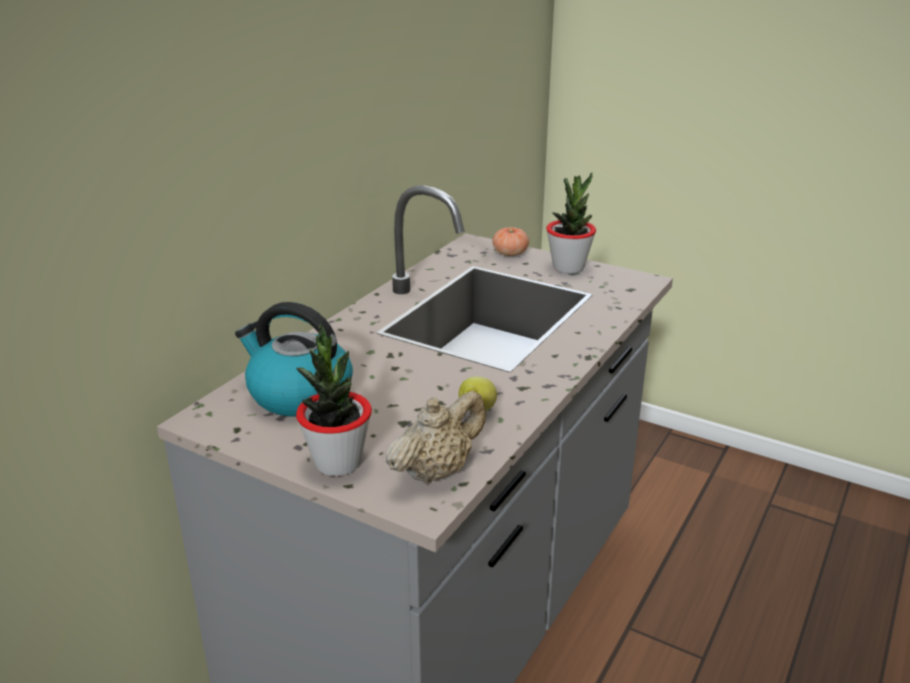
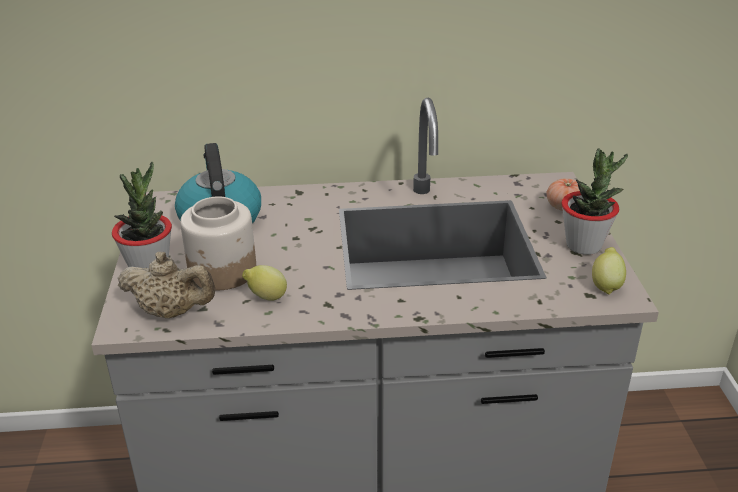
camera: 55 degrees right, 5 degrees up
none -> jar [180,196,256,290]
none -> lemon [592,247,626,295]

